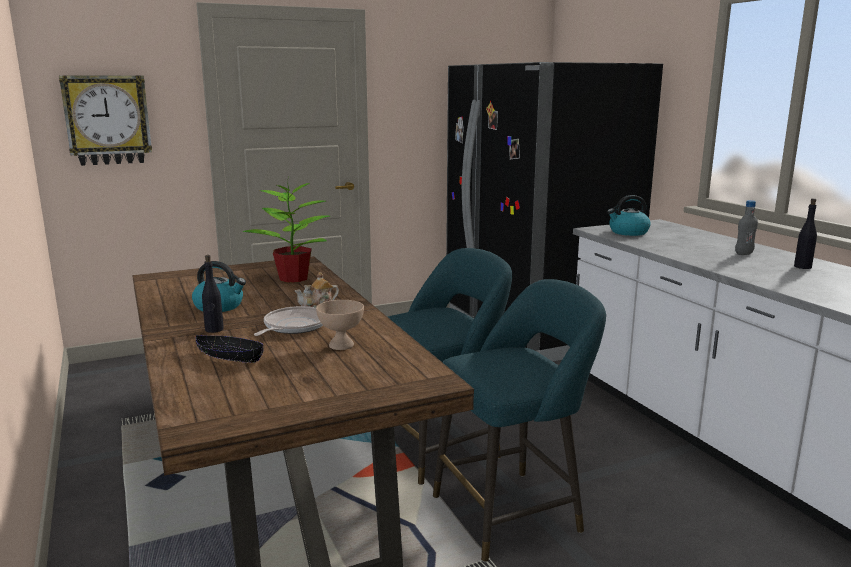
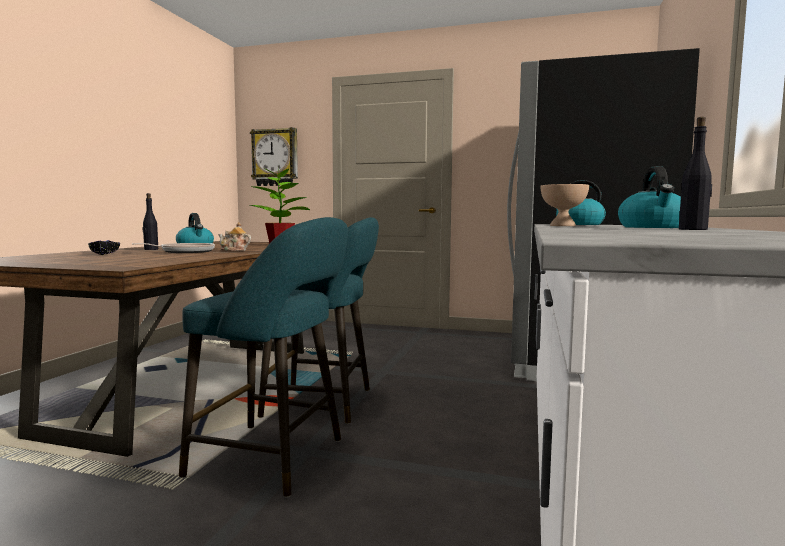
camera: 40 degrees right, 10 degrees down
beige bowl [316,300,364,350] -> beige bowl moved to [540,184,589,226]
grey bottle [735,200,758,255] -> kettle [618,166,681,228]

